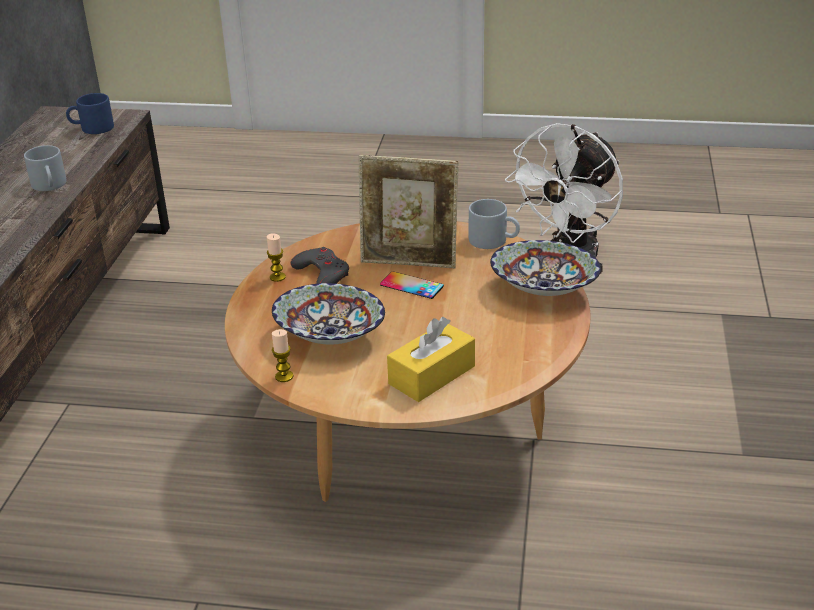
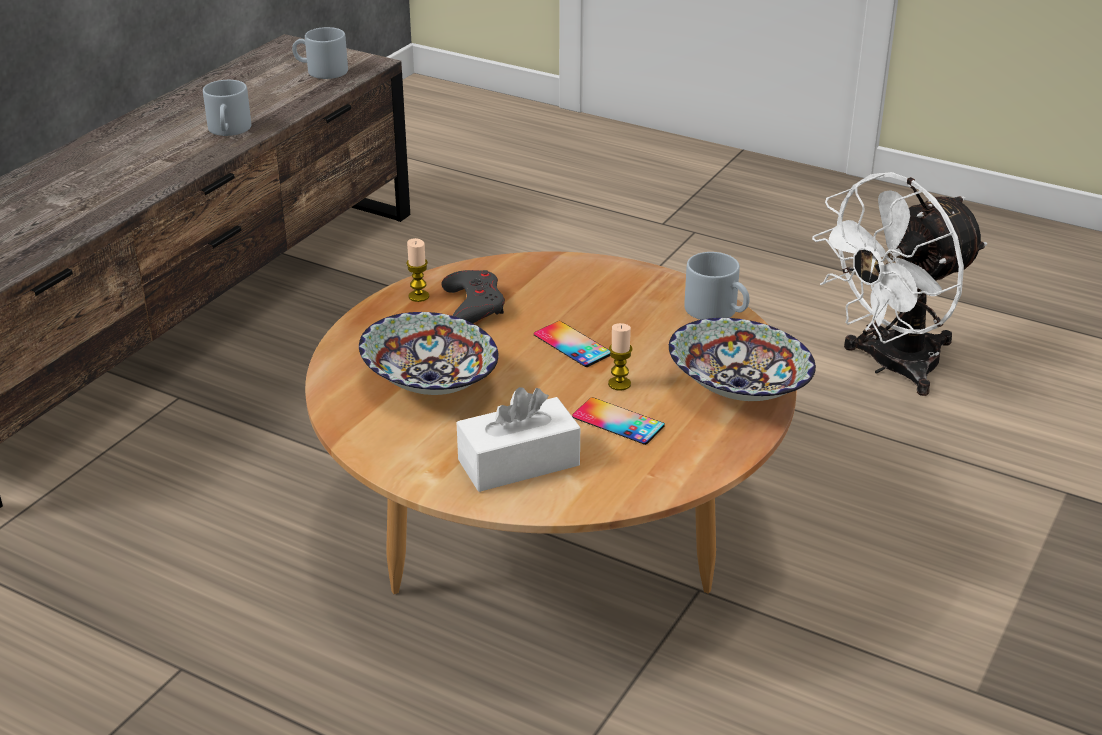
camera: 20 degrees right, 0 degrees up
blue mug [66,93,114,134] -> grey mug [292,27,348,79]
candle [272,329,293,382] -> candle moved to [608,323,632,391]
picture frame [359,155,459,268] -> none
yellow tissue box [387,317,475,402] -> white tissue box [457,387,580,492]
none -> phone [572,397,665,445]

